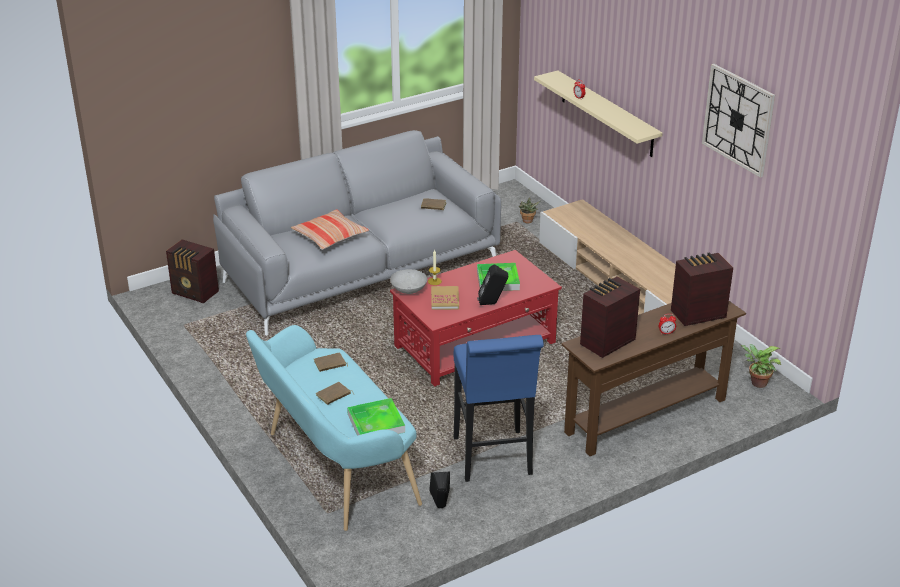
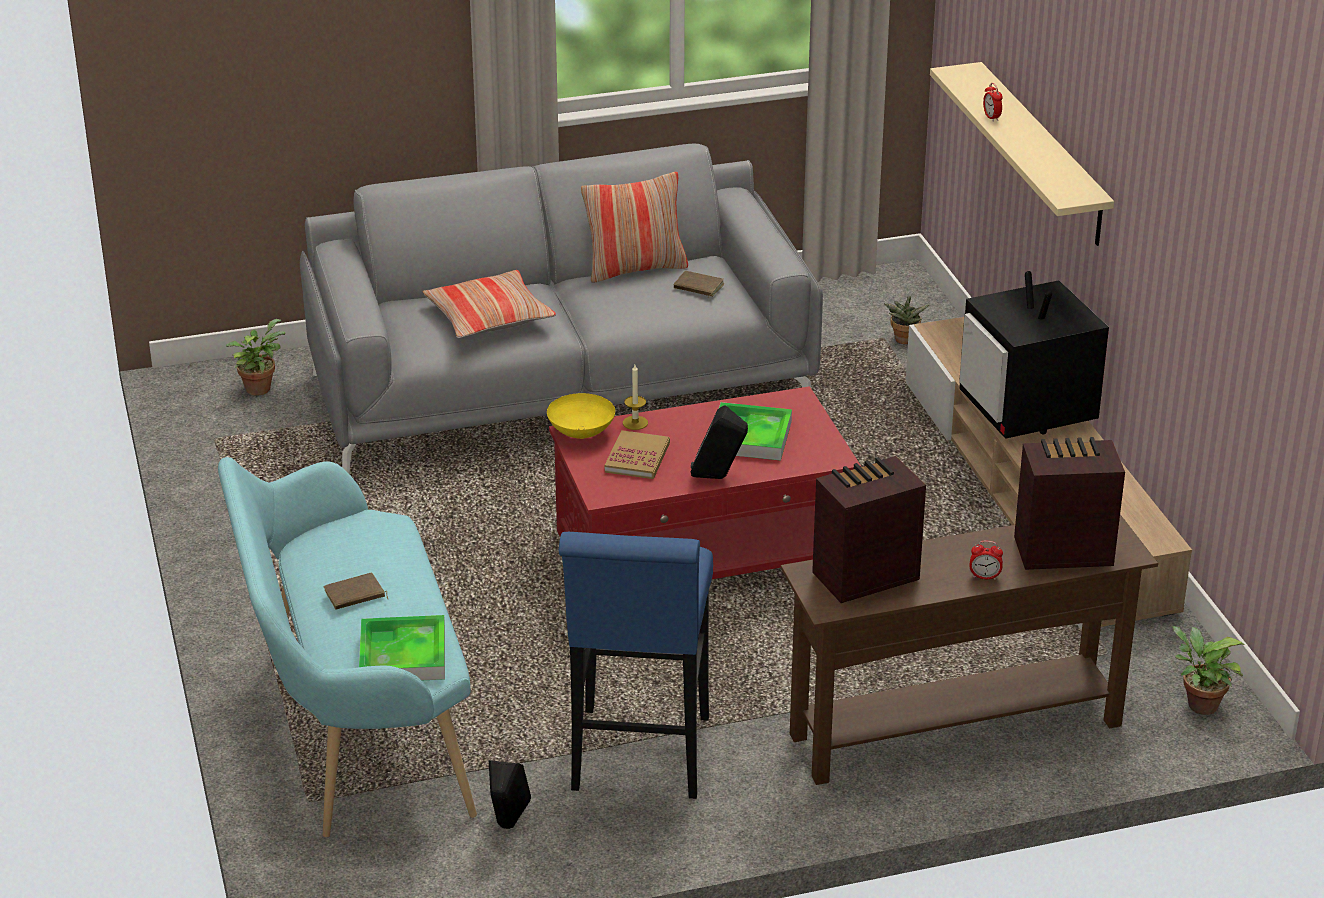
camera: 15 degrees right, 0 degrees up
radio [166,239,219,304] -> potted plant [226,319,285,396]
brown book [314,352,348,372] -> none
grey bowl [390,269,427,294] -> yellow bowl [547,393,615,439]
wall clock [702,64,775,178] -> none
none -> pillow [581,172,688,283]
none -> television [959,271,1109,439]

